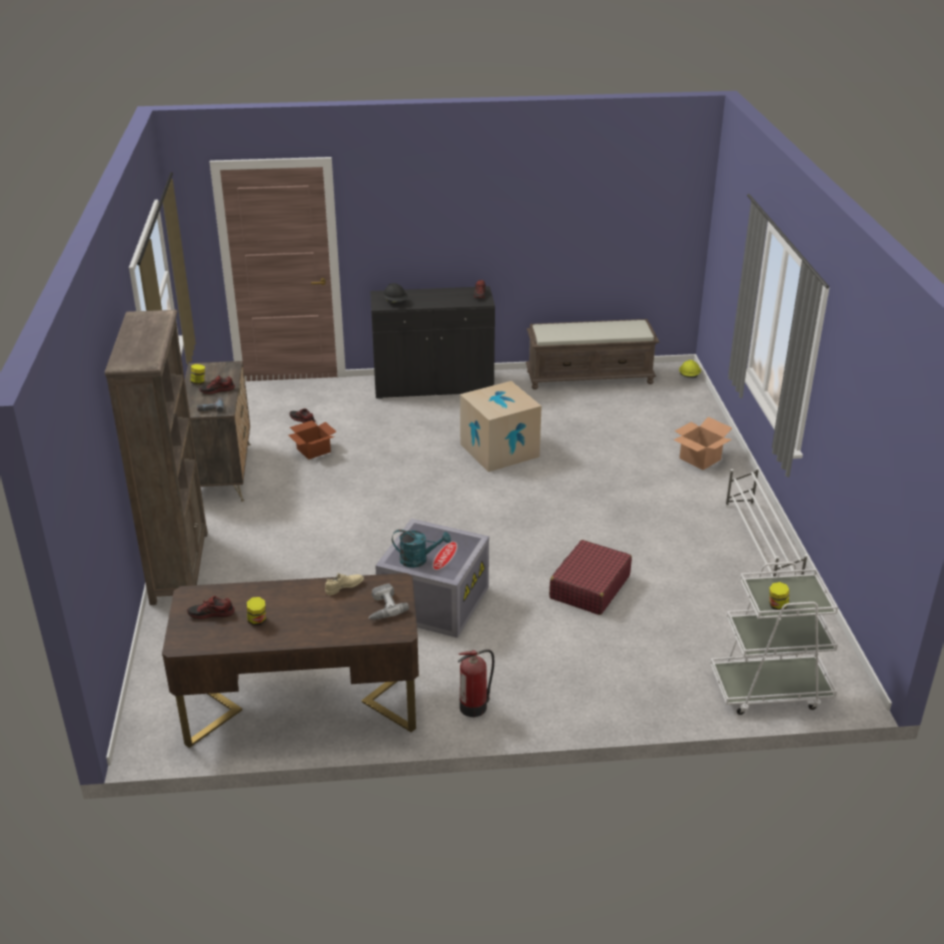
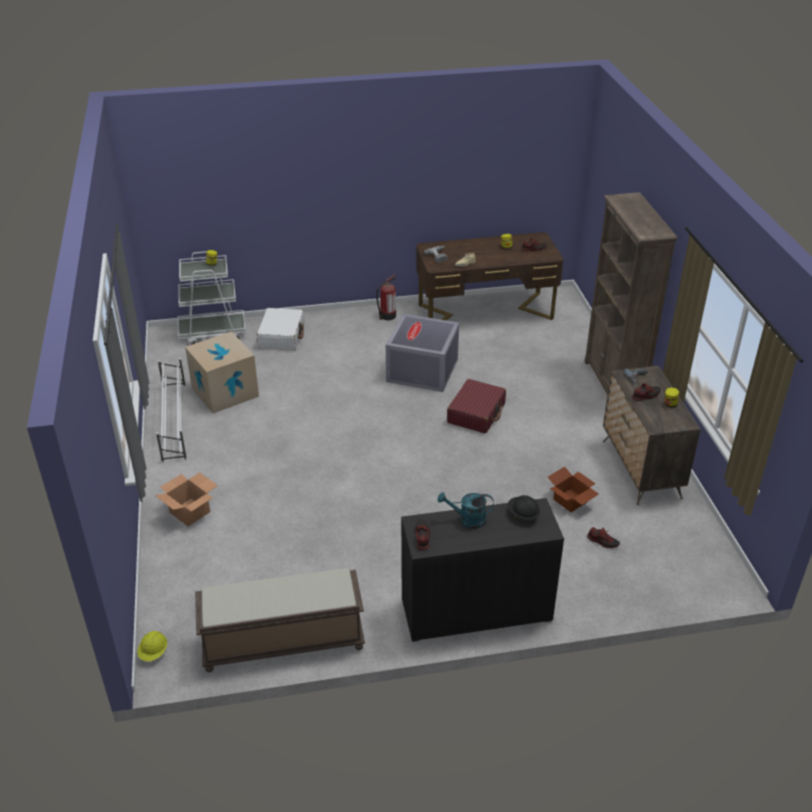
camera: 175 degrees right, 5 degrees up
turquoise watering can [392,529,451,568] -> turquoise watering can moved to [437,492,494,529]
cardboard box [460,381,542,472] -> cardboard box moved to [185,331,259,413]
red suitcase [549,540,632,615] -> red suitcase moved to [447,379,506,433]
none -> white suitcase [257,308,304,350]

